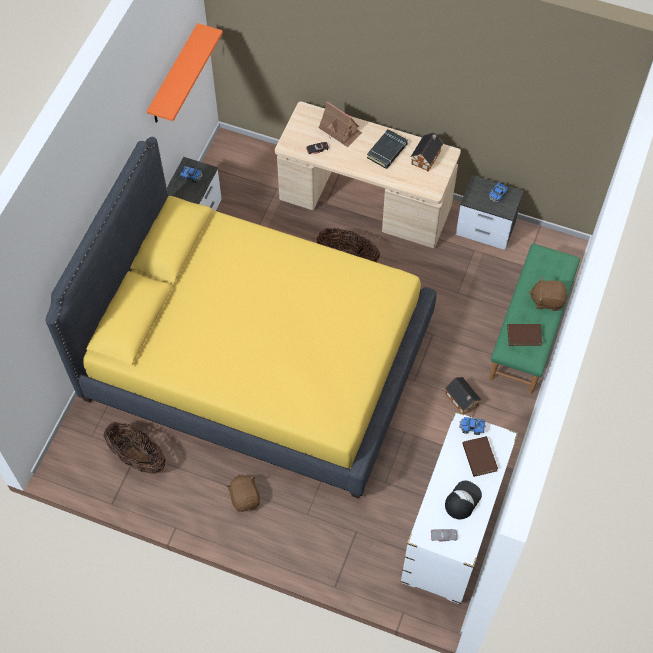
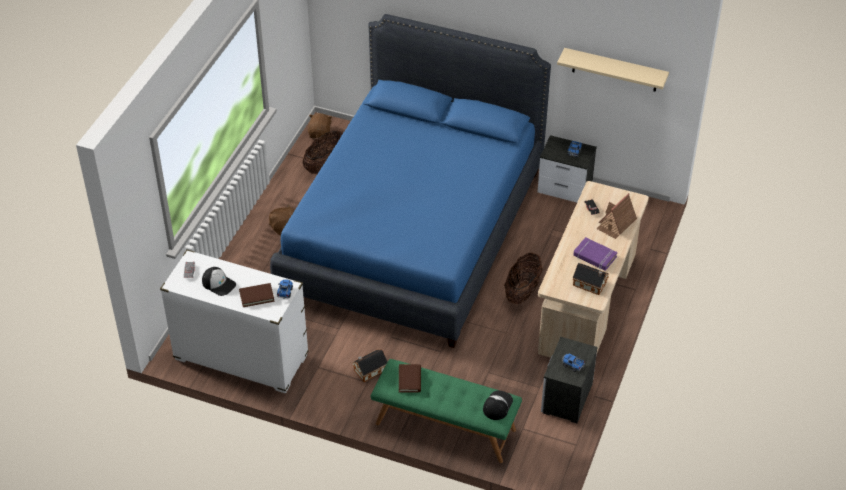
camera: 90 degrees right, 15 degrees down
yellow bed [45,137,437,499] -> blue bed [270,14,551,348]
orange shelf [147,23,223,123] -> beige shelf [557,48,669,92]
black book [367,129,408,169] -> purple book [573,237,617,271]
brown plush toy [529,277,568,311] -> brown plush toy moved to [308,113,332,139]
none -> cap [483,390,513,420]

